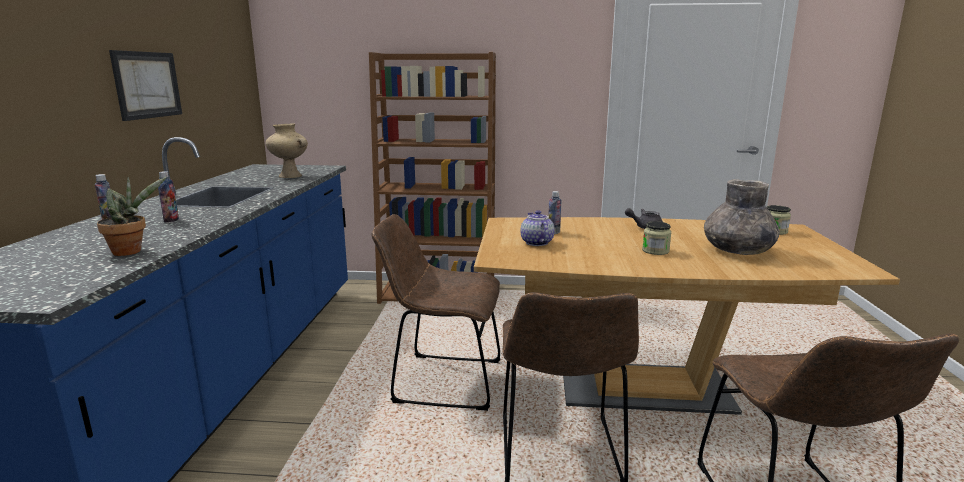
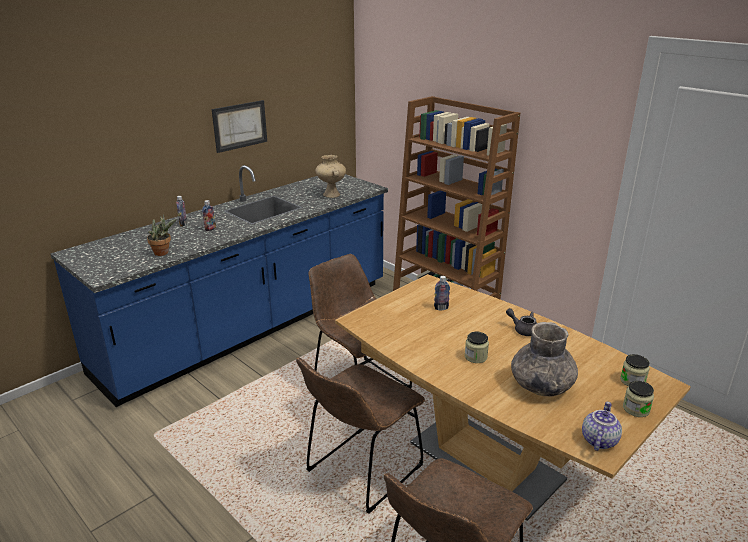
camera: 40 degrees right, 10 degrees up
teapot [520,210,555,246] -> teapot moved to [582,402,622,451]
none -> jar [623,381,654,417]

